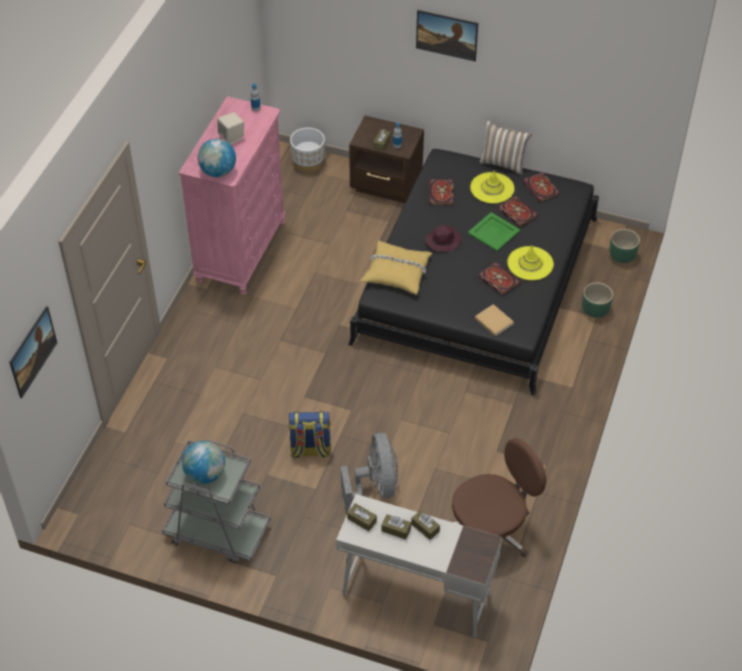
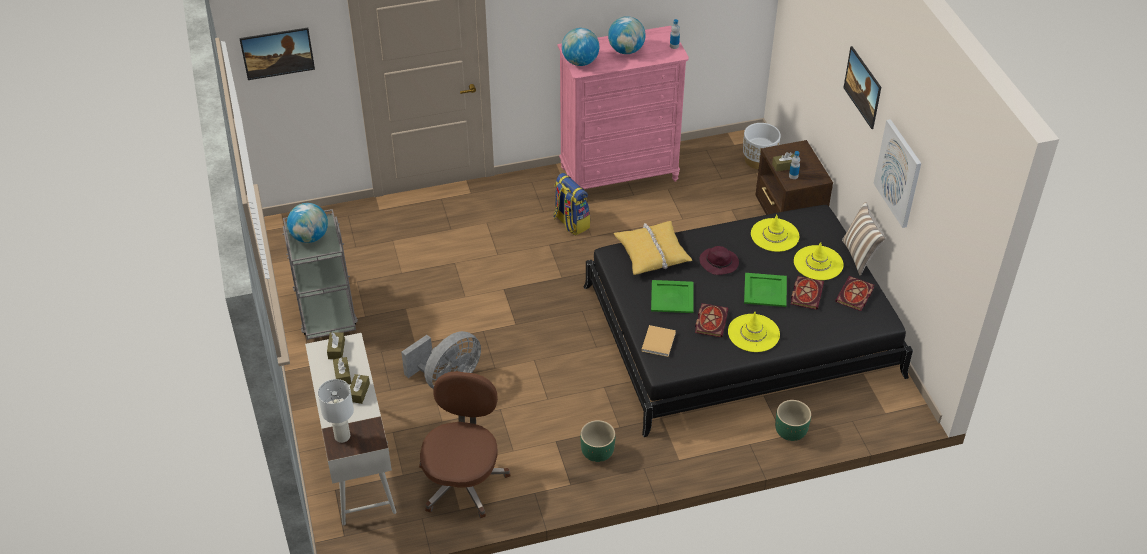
camera: 55 degrees right, 5 degrees down
beige speaker [218,112,244,145] -> globe [608,16,646,54]
backpack [288,411,331,459] -> backpack moved to [553,173,590,236]
book [429,179,454,205] -> yellow hat [751,214,799,252]
brown office chair [452,438,546,557] -> brown office chair turned 105 degrees counterclockwise [419,372,510,518]
green planter [610,229,640,263] -> green planter moved to [580,420,615,462]
none -> white table lamp [318,379,354,443]
none -> green tray [651,280,693,313]
none -> picture [873,119,921,228]

